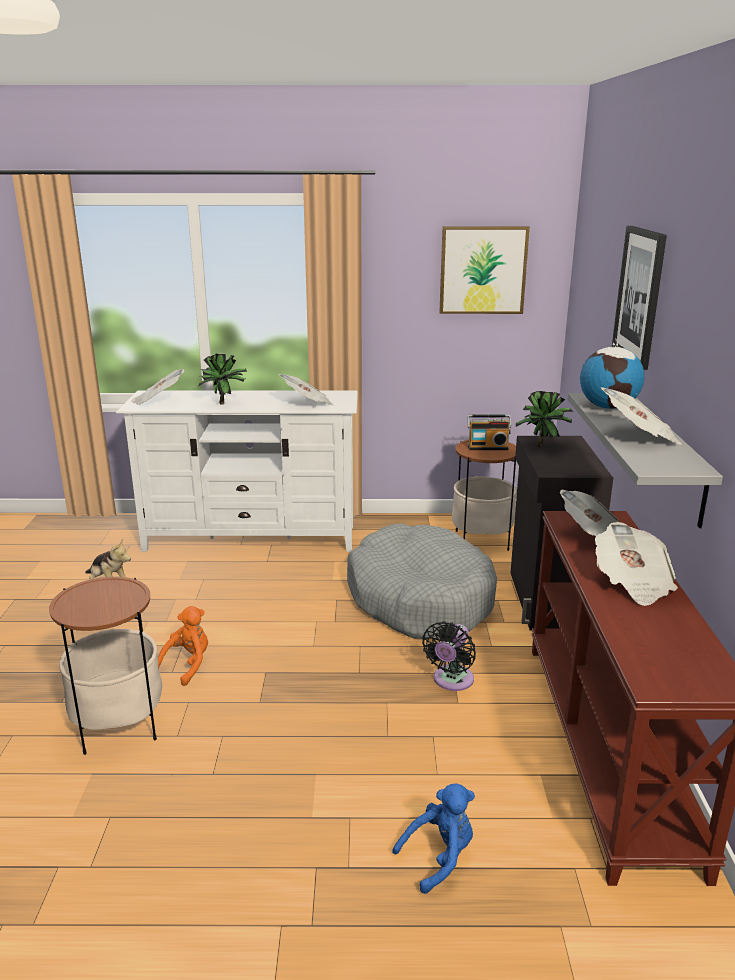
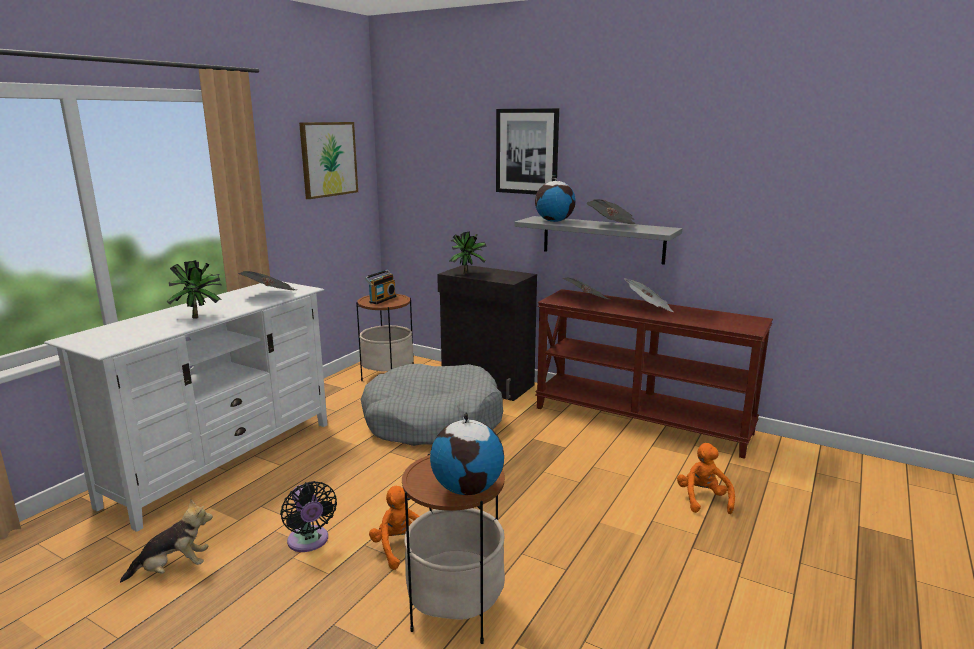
camera: 60 degrees left, 5 degrees down
newspaper [131,369,185,405] -> none
blue plush toy [392,783,475,894] -> orange plush toy [677,443,735,514]
black fan [422,621,476,691] -> black fan moved to [280,481,337,552]
none -> globe [430,412,504,495]

